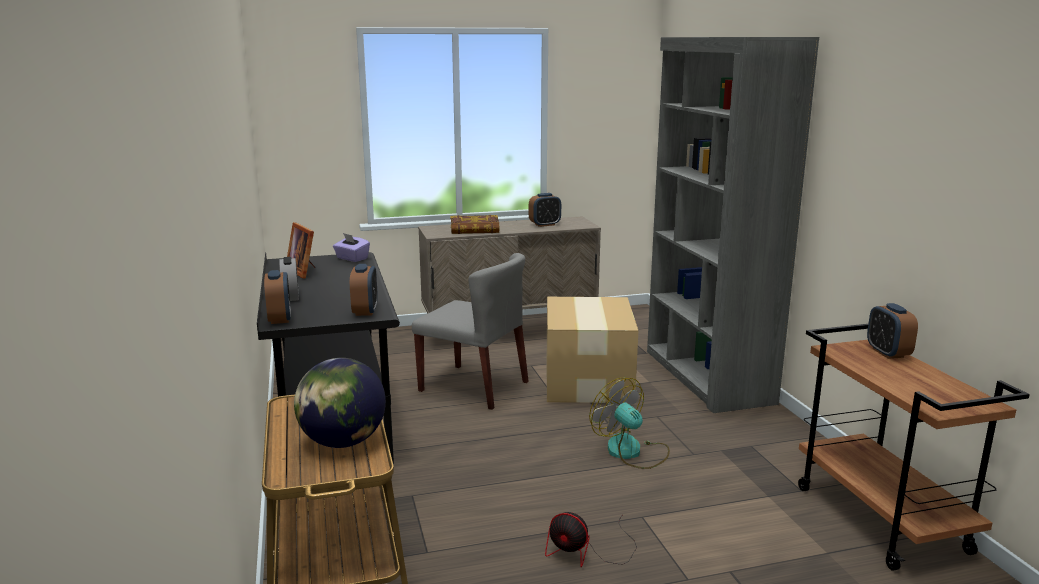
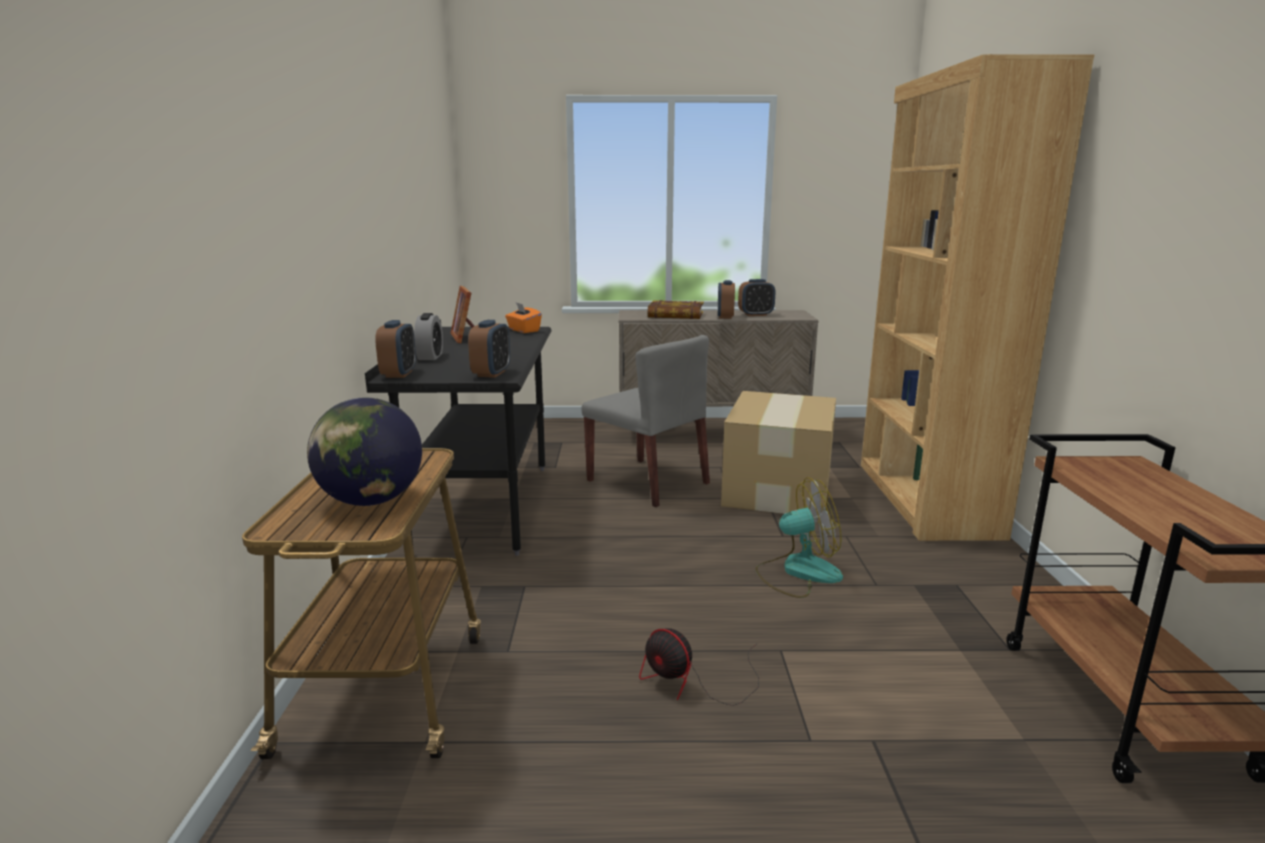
camera: 15 degrees right, 0 degrees up
purple tissue box [333,233,370,262] -> orange tissue box [505,302,542,333]
fan [589,378,670,469] -> fan turned 105 degrees clockwise [756,477,843,598]
grey bookcase [647,37,819,413] -> brown bookcase [861,54,1094,541]
alarm clock [867,303,918,359] -> alarm clock moved to [717,280,735,319]

